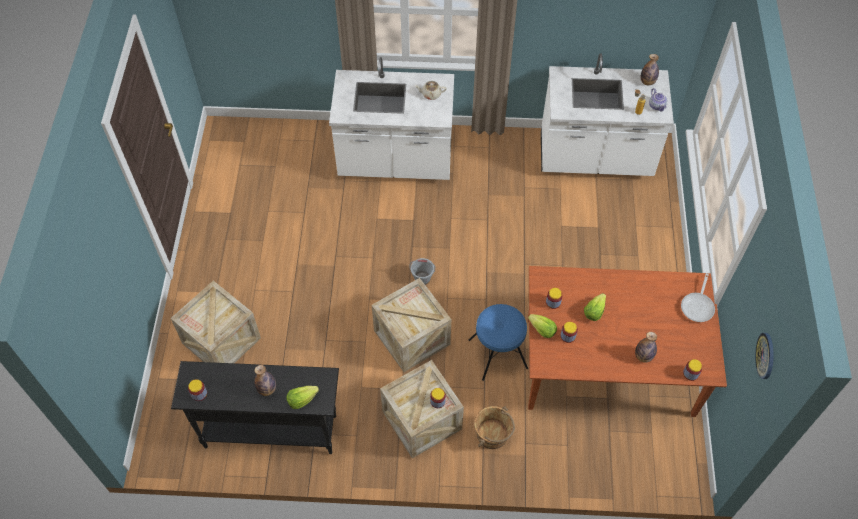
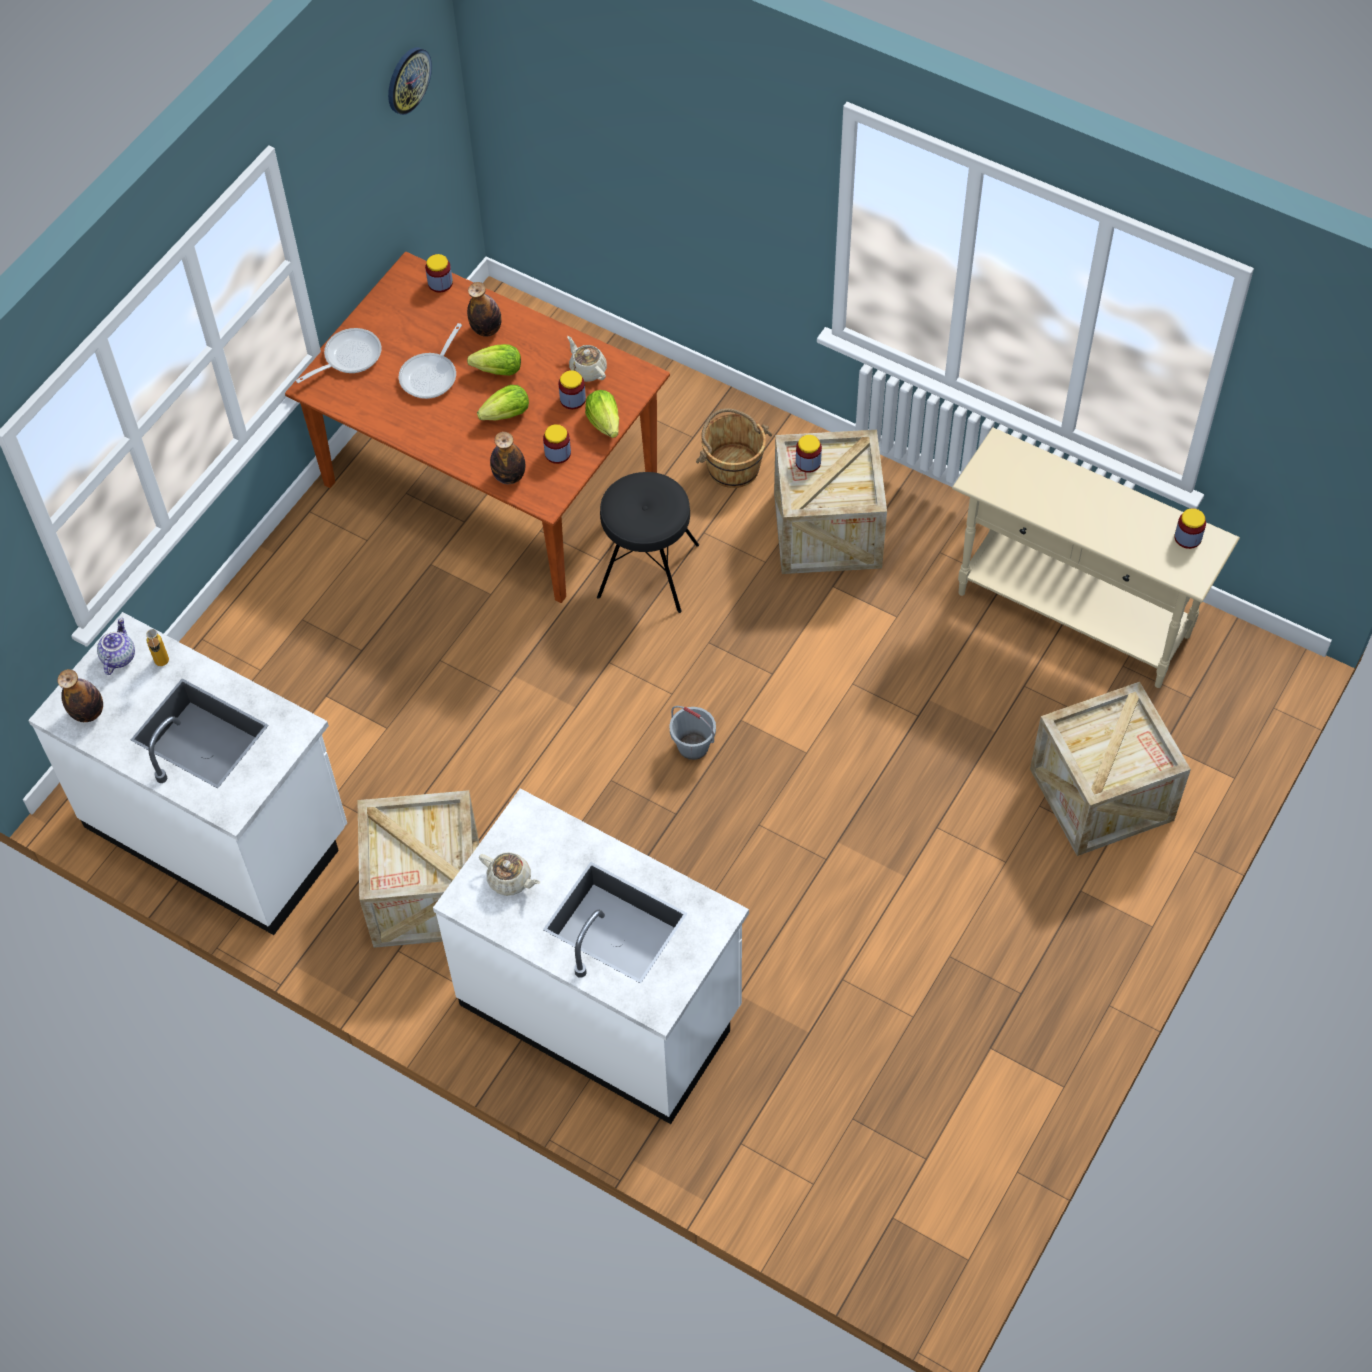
camera: 150 degrees left, 0 degrees up
black console table [171,361,339,454] -> beige console table [952,427,1240,688]
bottle [254,365,276,396] -> bottle moved to [490,432,525,484]
lettuce [286,386,319,409] -> lettuce moved to [467,344,521,376]
crate [372,278,451,372] -> crate moved to [357,790,479,948]
blue stool [469,304,528,381] -> black stool [597,472,699,613]
none -> frying pan [399,323,462,399]
none -> beige teapot [567,336,607,382]

